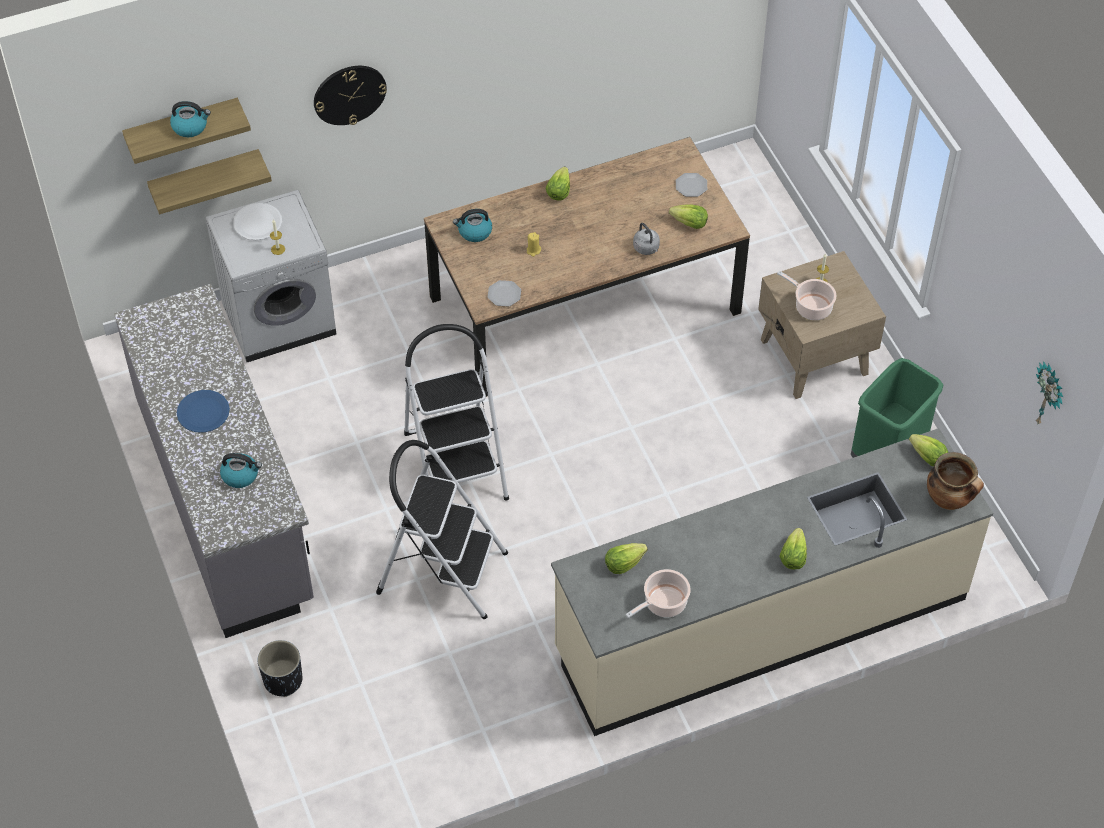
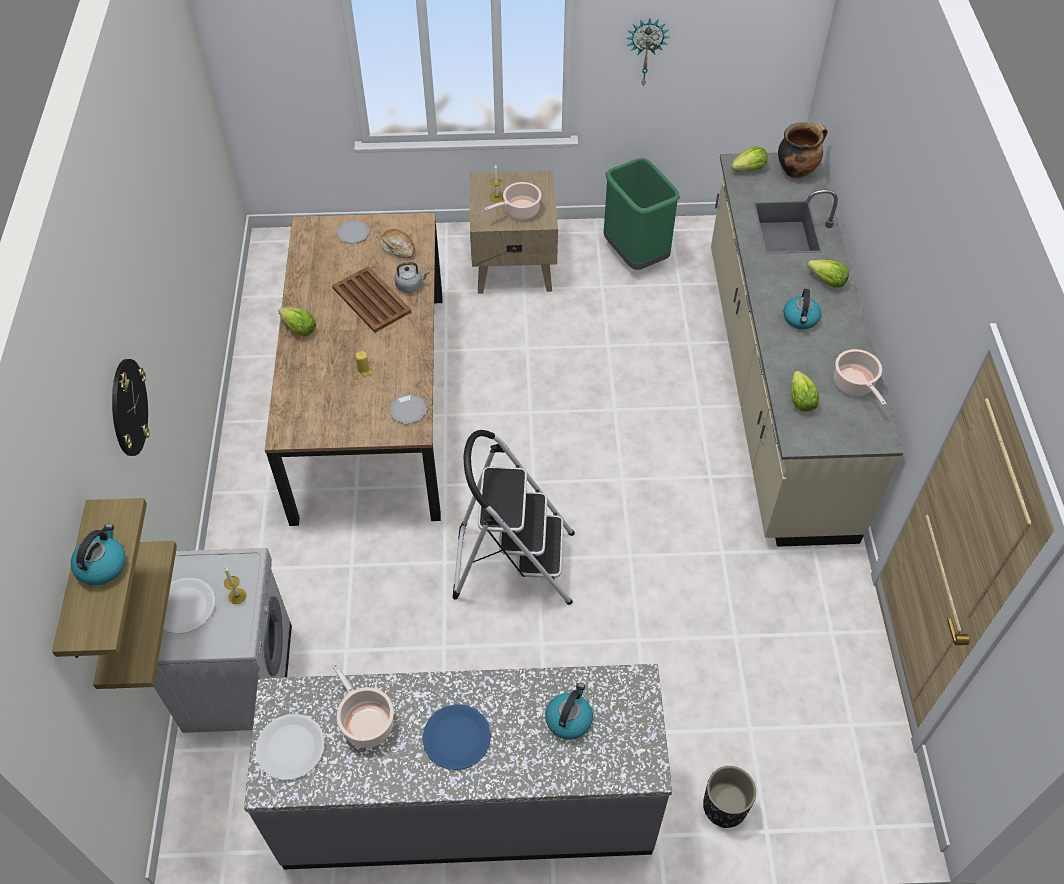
camera: 70 degrees left, 0 degrees up
step ladder [376,440,508,619] -> none
kettle [453,209,492,242] -> kettle moved to [783,289,821,329]
lettuce [669,205,708,229] -> bread [380,229,415,258]
wall clock [1036,361,1064,425] -> wall clock moved to [626,19,670,87]
none -> white plate [255,714,325,780]
none -> brown tray [332,266,412,333]
none -> cooking pot [332,663,394,748]

